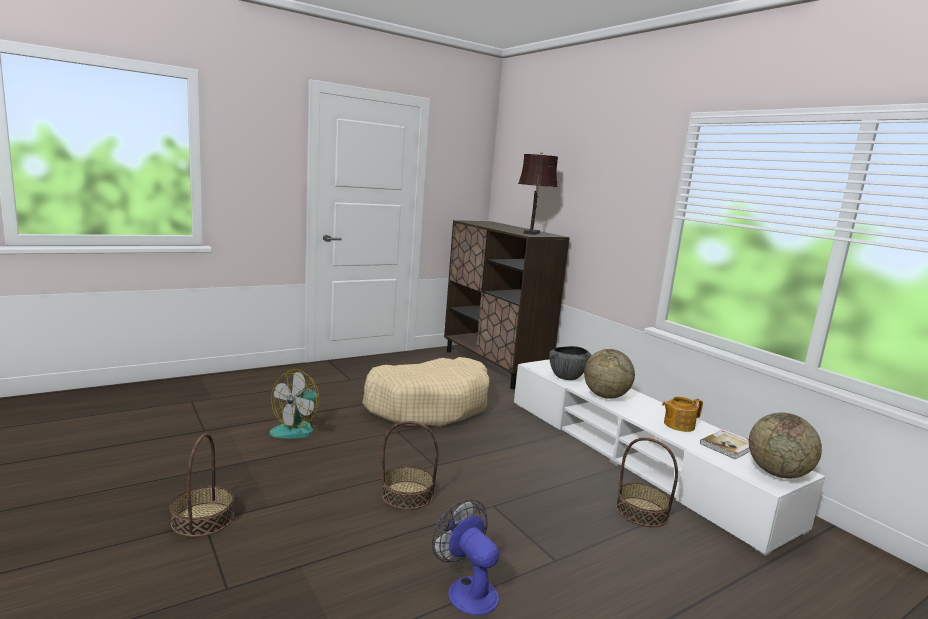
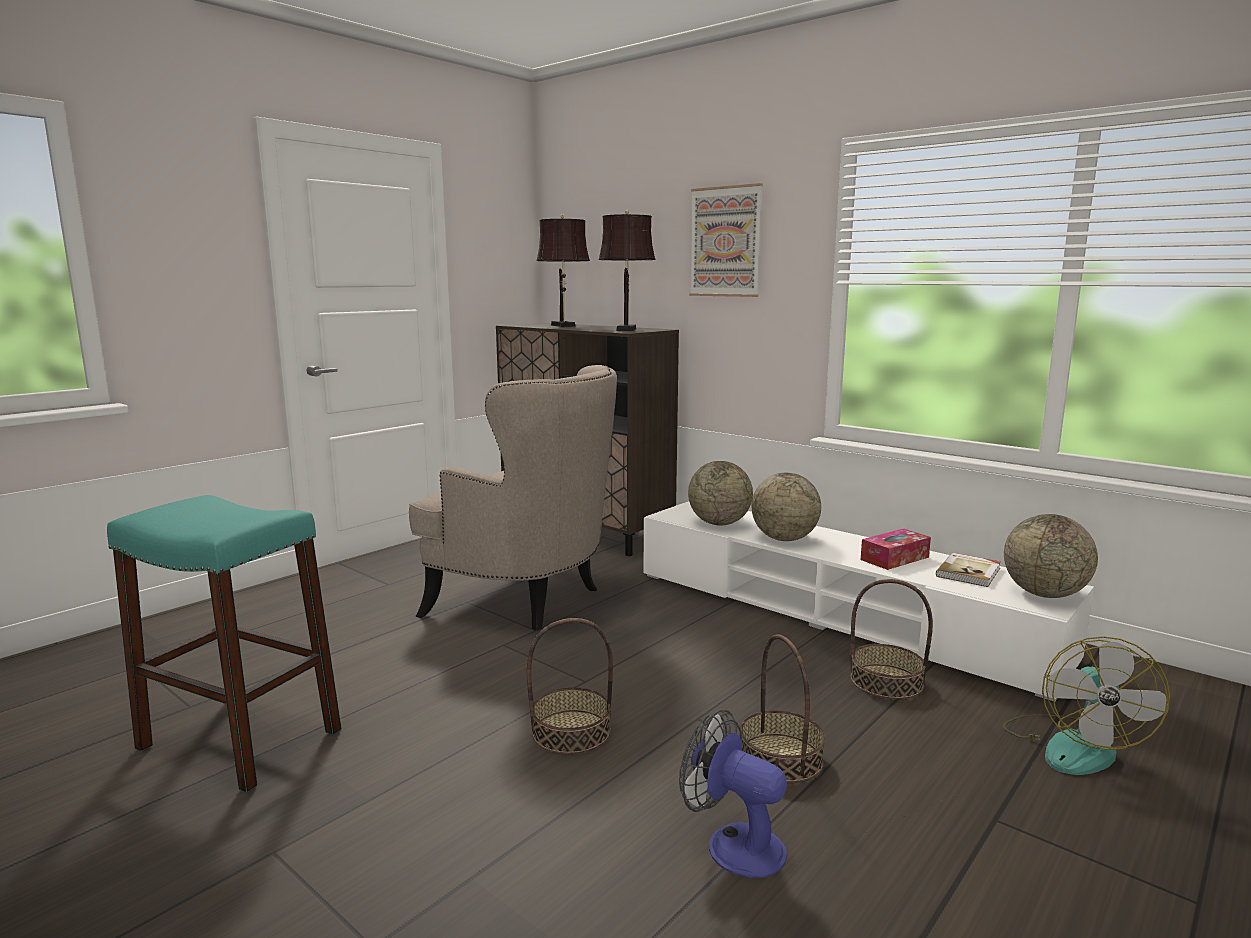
camera: 15 degrees left, 0 degrees up
basket [170,433,234,537] -> basket moved to [740,635,825,783]
fan [270,369,328,439] -> fan moved to [1002,636,1170,775]
beige dog bed [362,357,489,427] -> beige armchair [409,365,617,631]
bowl [549,346,592,380] -> globe [688,461,753,526]
teapot [662,397,703,432] -> tissue box [861,528,931,570]
none -> turquoise stool [107,495,342,793]
none -> brown table lamp [536,214,590,327]
none -> picture [689,183,763,297]

